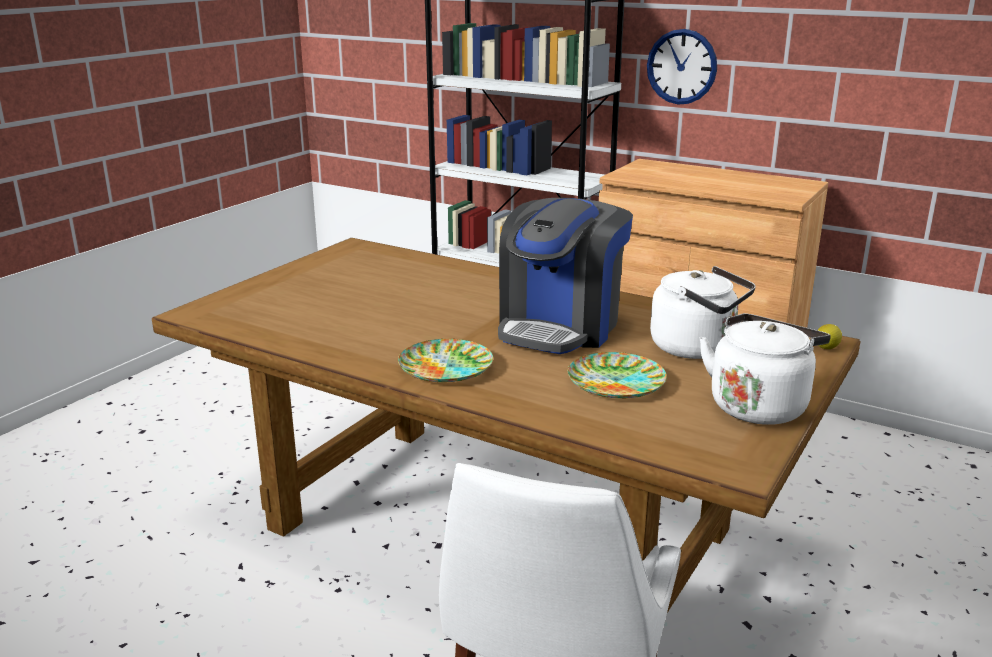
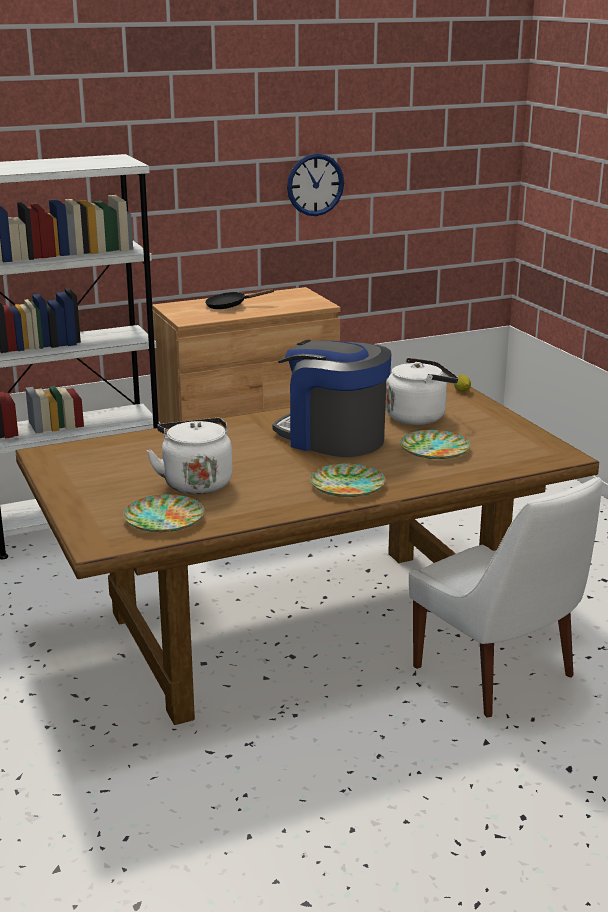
camera: 55 degrees left, 0 degrees up
coffee machine [498,198,633,354] -> coffee machine turned 150 degrees clockwise [272,340,391,457]
wall clock [647,29,717,105] -> wall clock moved to [287,153,344,216]
white kettle [699,313,831,424] -> white kettle moved to [146,418,232,494]
none -> plate [124,494,204,532]
none -> black frying pan [205,289,274,309]

